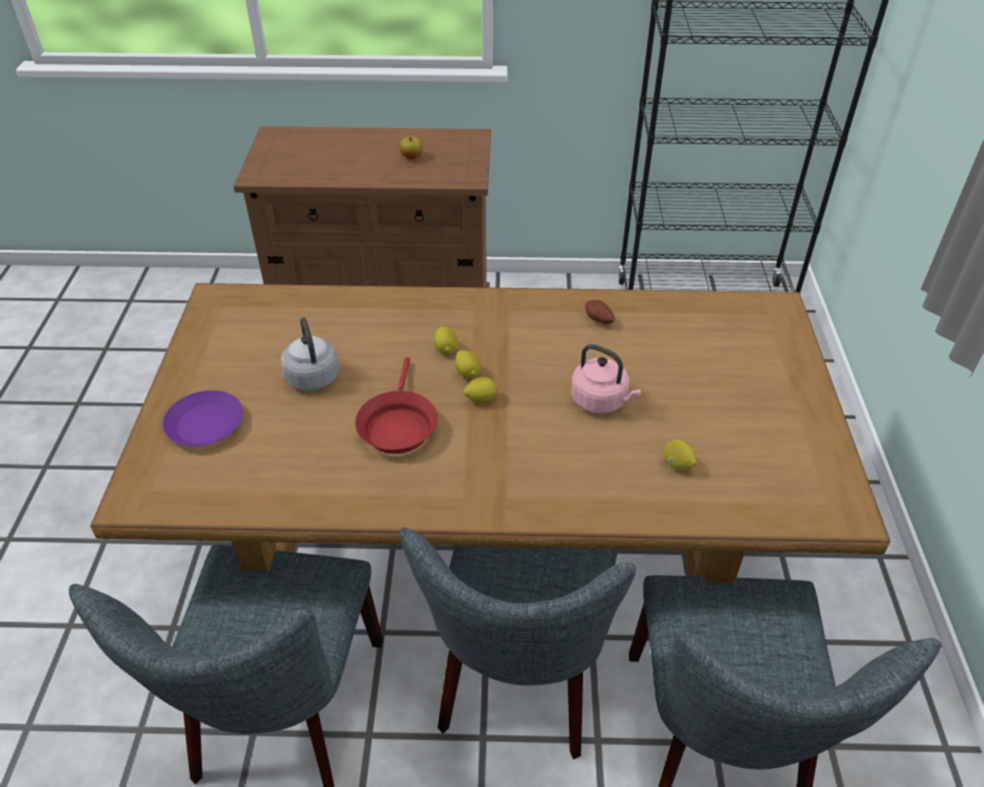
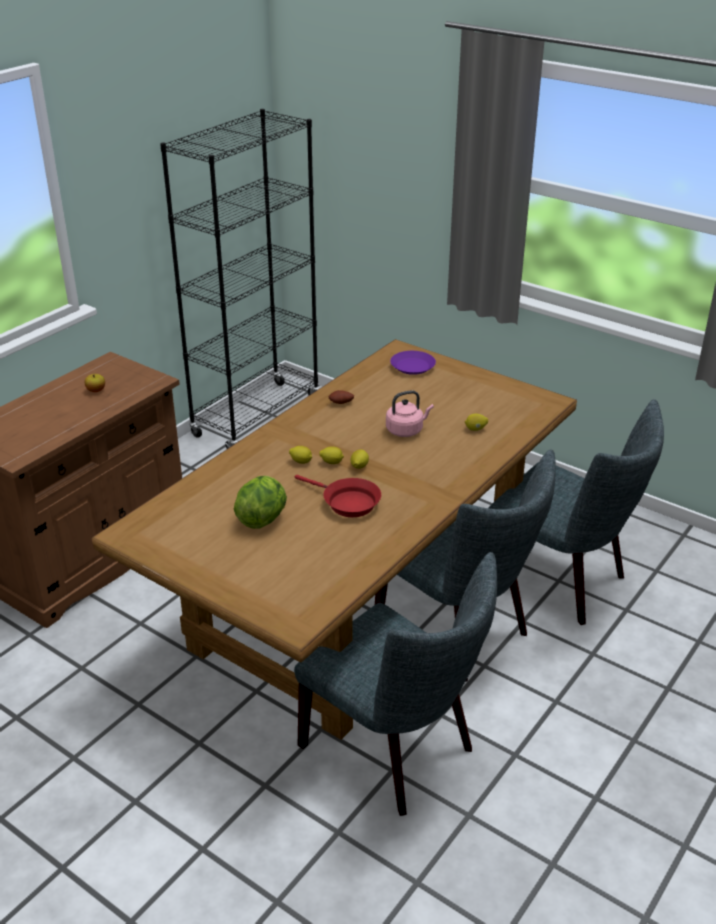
camera: 55 degrees left, 10 degrees down
purple plate [162,390,243,446] -> purple plate moved to [390,351,436,375]
grey kettle [281,317,339,391] -> lettuce [234,476,287,529]

